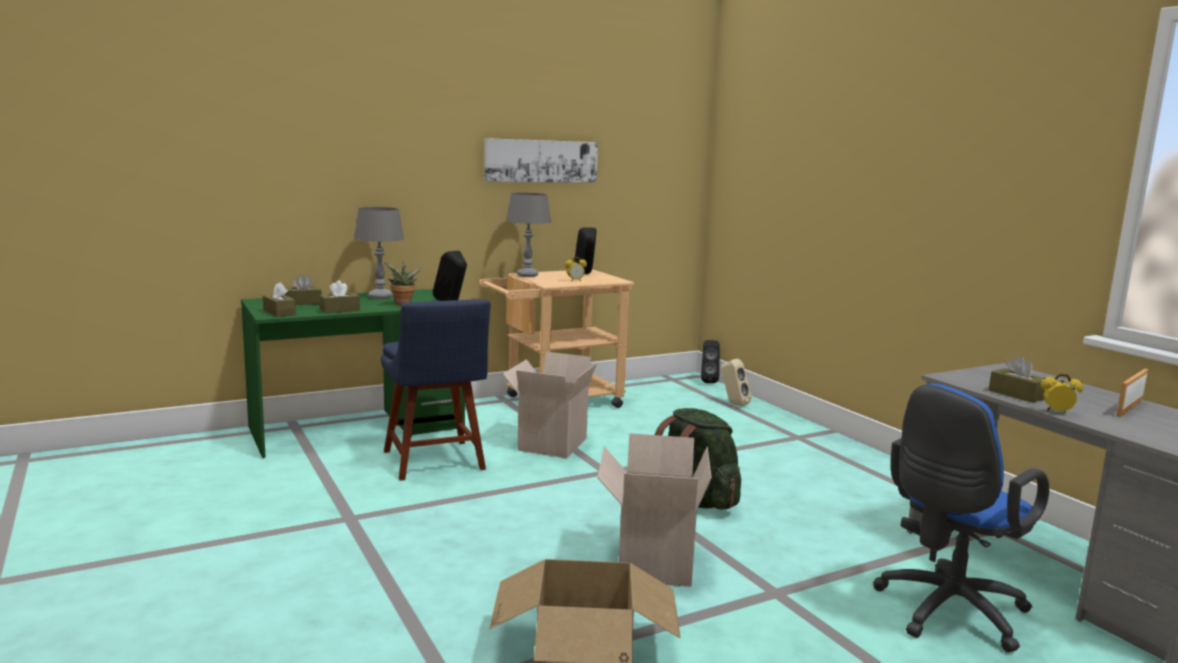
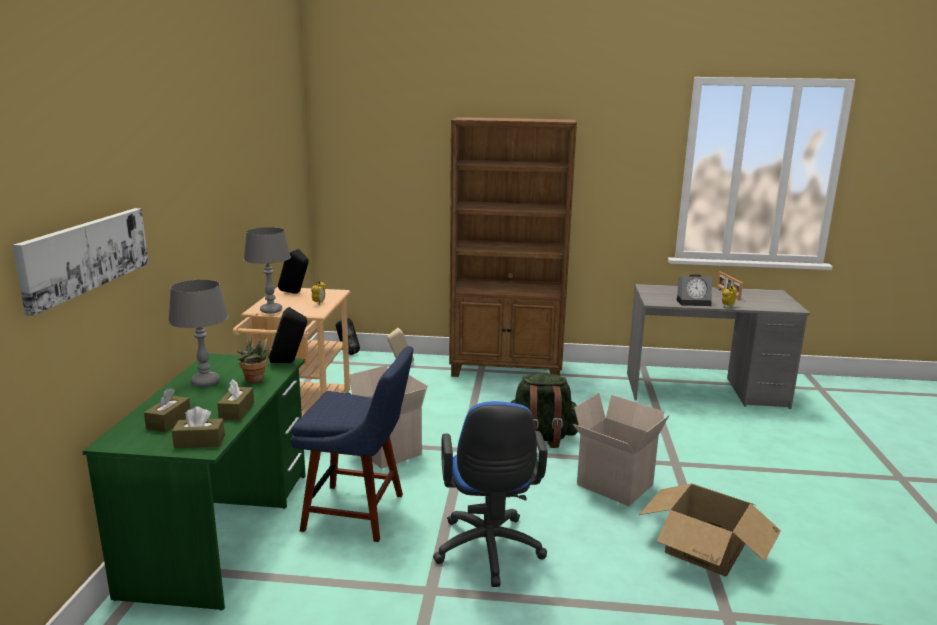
camera: 55 degrees left, 5 degrees up
picture [484,138,598,183] -> picture moved to [12,208,149,316]
blue office chair [873,384,1049,652] -> blue office chair moved to [433,401,548,587]
brown tissue box [989,356,1045,403] -> alarm clock [677,274,712,306]
none -> brown bookcase [449,117,577,377]

